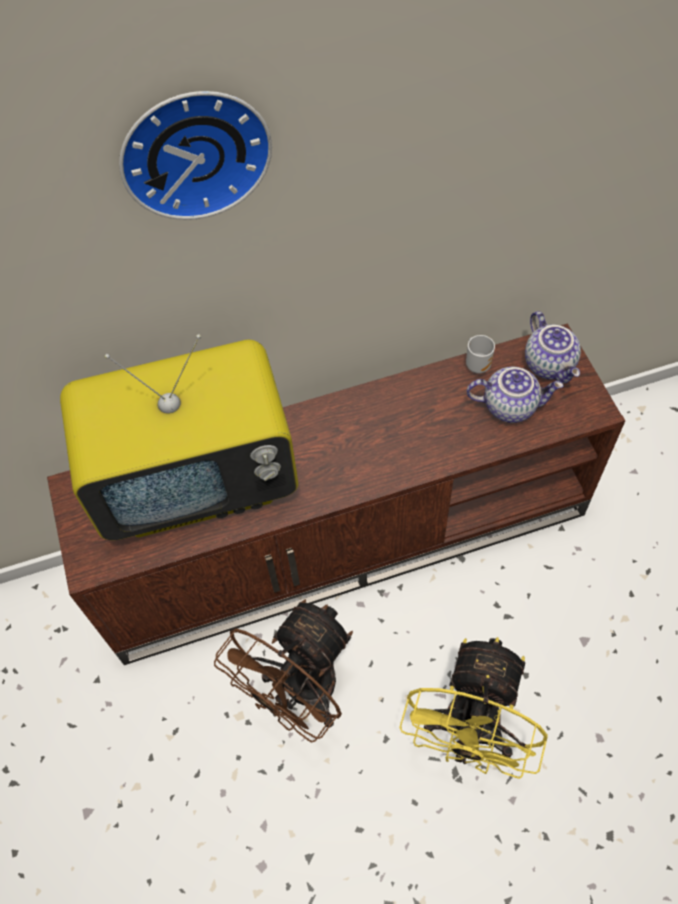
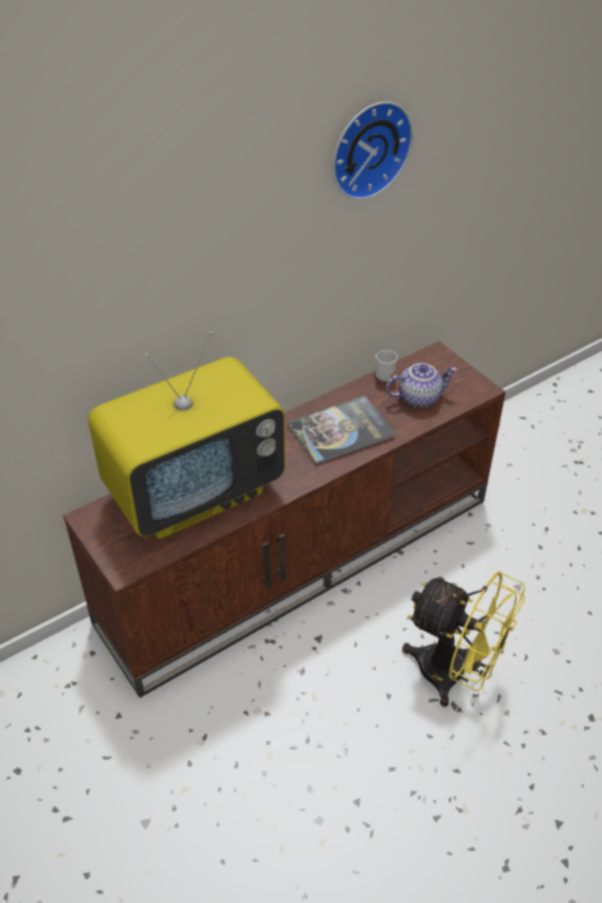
camera: 20 degrees left, 15 degrees down
wall clock [119,91,272,220] -> wall clock moved to [333,101,413,200]
brown fan [214,599,353,743] -> none
yellow fan [399,637,548,779] -> yellow fan turned 60 degrees counterclockwise [402,571,525,707]
teapot [525,311,581,383] -> none
none -> book [288,396,396,465]

